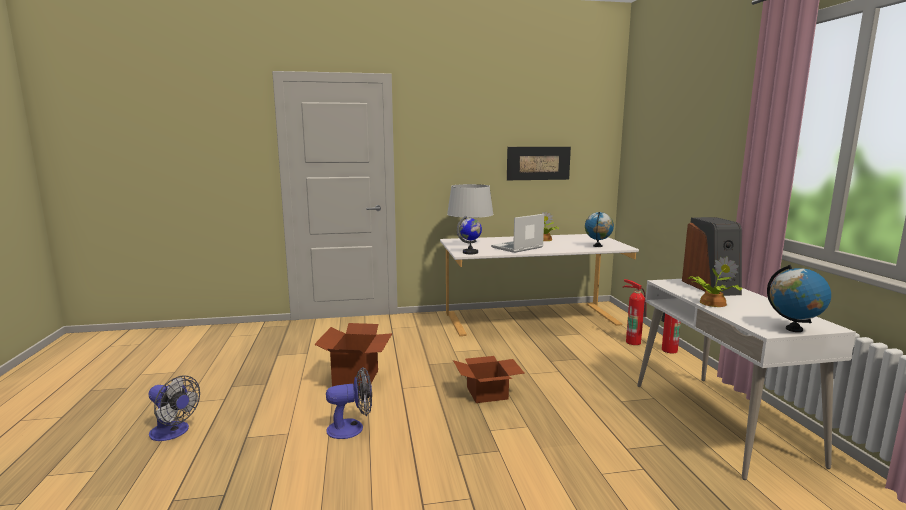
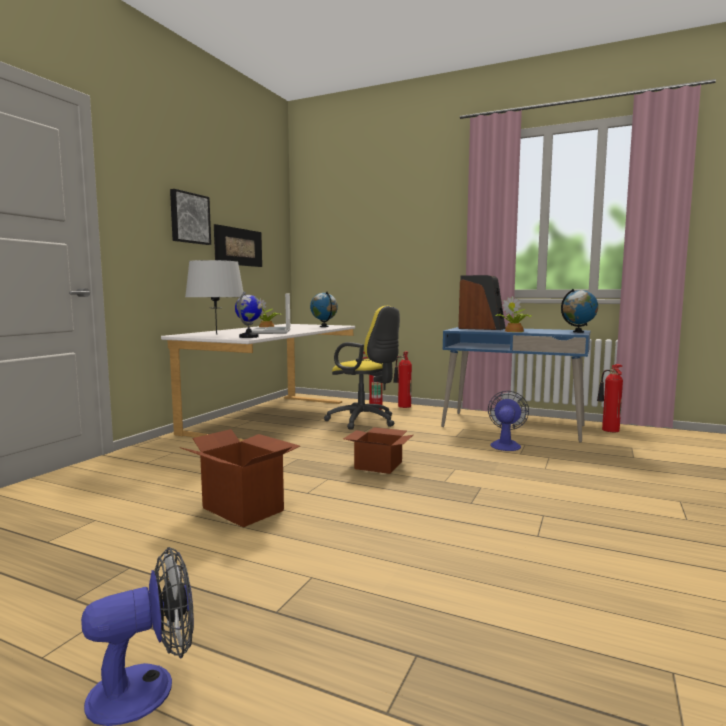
camera: 55 degrees left, 5 degrees down
fan [326,367,372,439] -> fan moved to [488,391,529,451]
white desk [637,279,856,480] -> blue desk [441,327,590,442]
none -> picture [170,189,211,245]
none -> yellow office chair [324,306,400,430]
none -> fire extinguisher [597,364,623,432]

